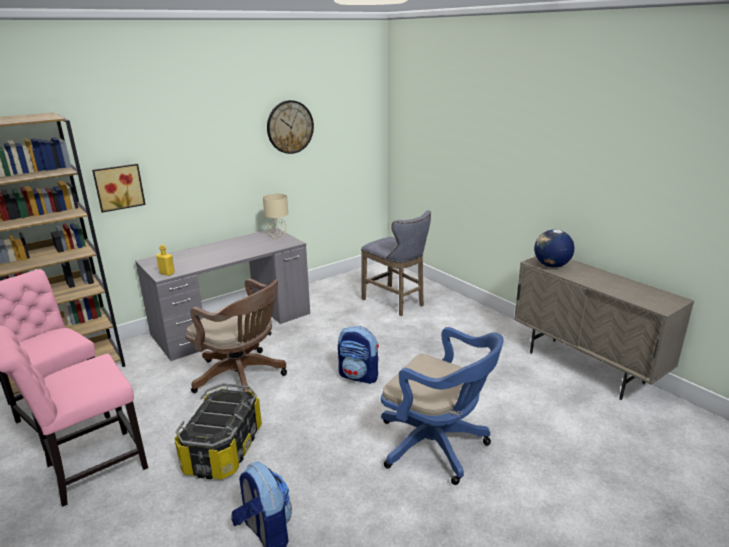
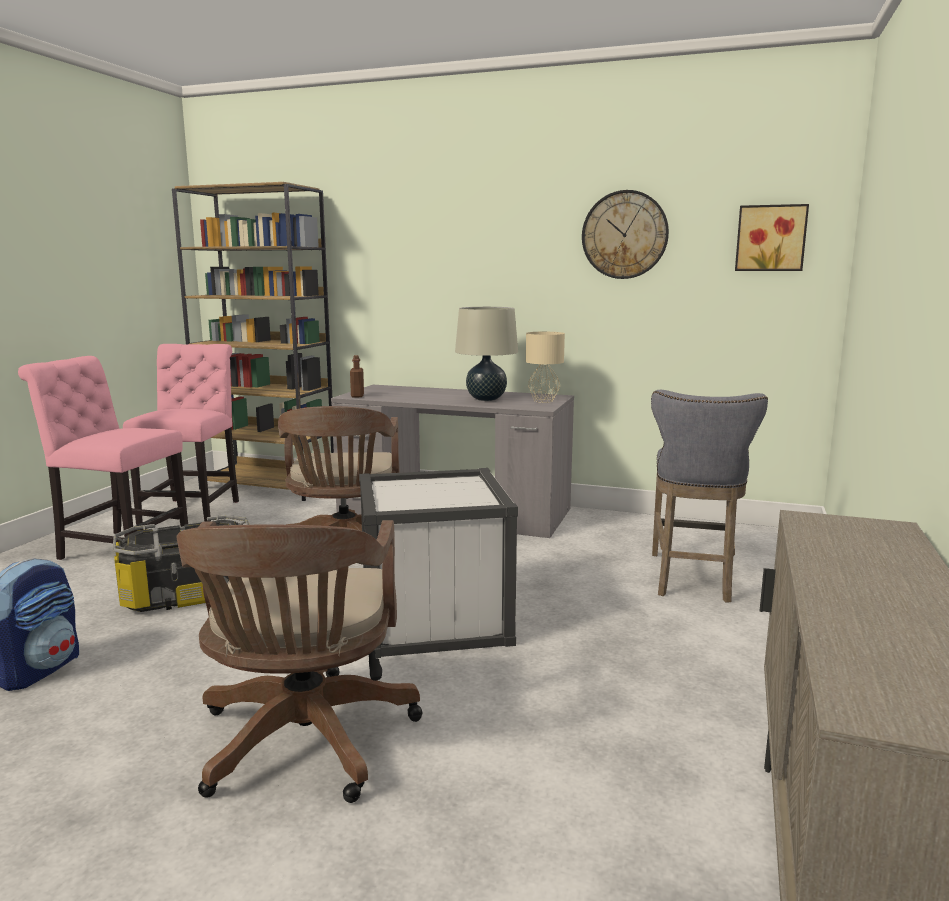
camera: 55 degrees right, 10 degrees down
picture [92,164,146,213] -> picture moved to [735,204,809,271]
yellow bottle [156,245,175,276] -> brown bottle [350,355,364,397]
backpack [338,326,379,384] -> white storage box [359,468,518,658]
blue office chair [381,327,504,485] -> brown office chair [177,520,423,803]
globe [534,230,574,268] -> none
none -> beige table lamp [455,307,518,401]

